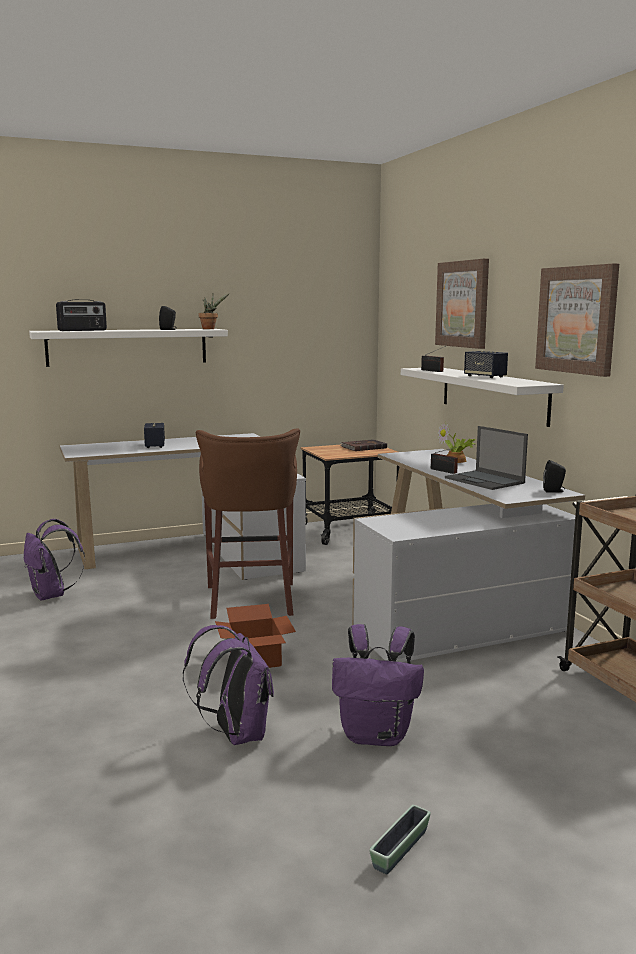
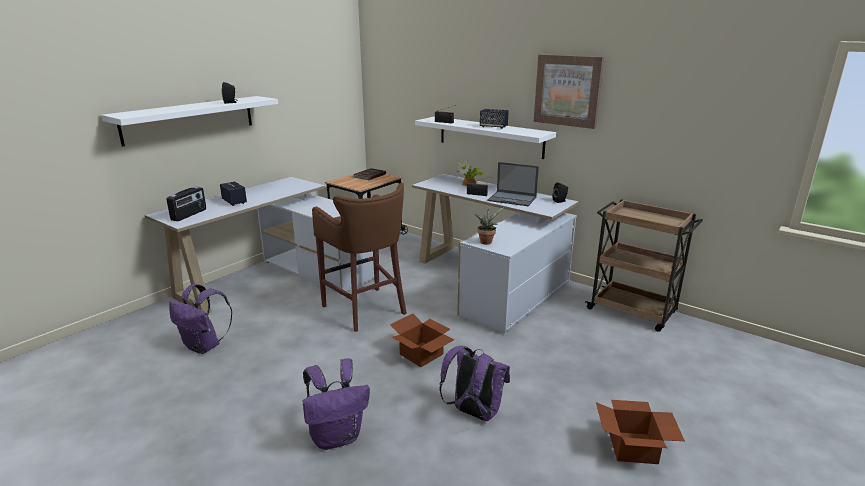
camera: 30 degrees left, 10 degrees up
radio [56,300,107,331] -> radio moved to [167,187,206,221]
potted plant [198,293,230,329] -> potted plant moved to [474,207,504,245]
purple backpack [332,624,424,746] -> purple backpack moved to [302,358,370,450]
planter [369,805,431,874] -> cardboard box [596,400,685,464]
picture [435,259,489,349] -> none

